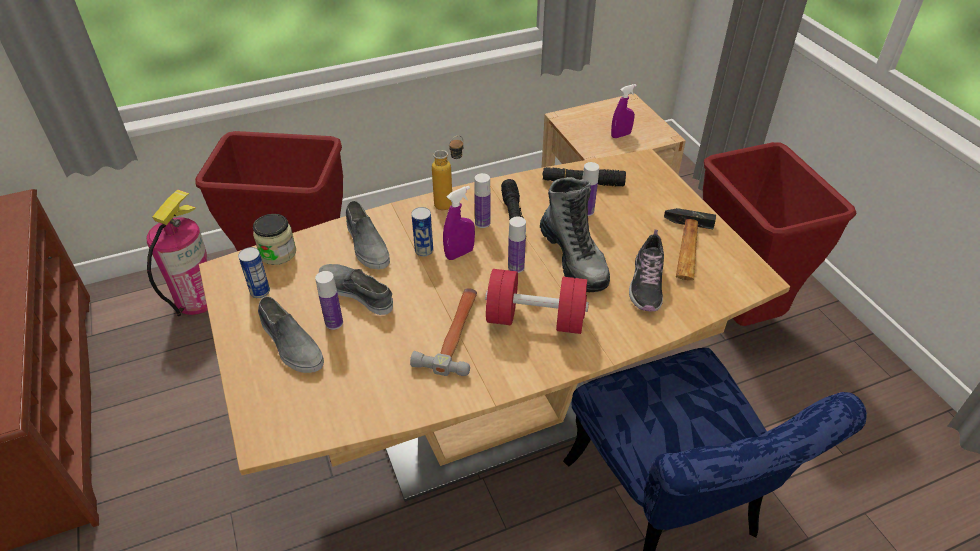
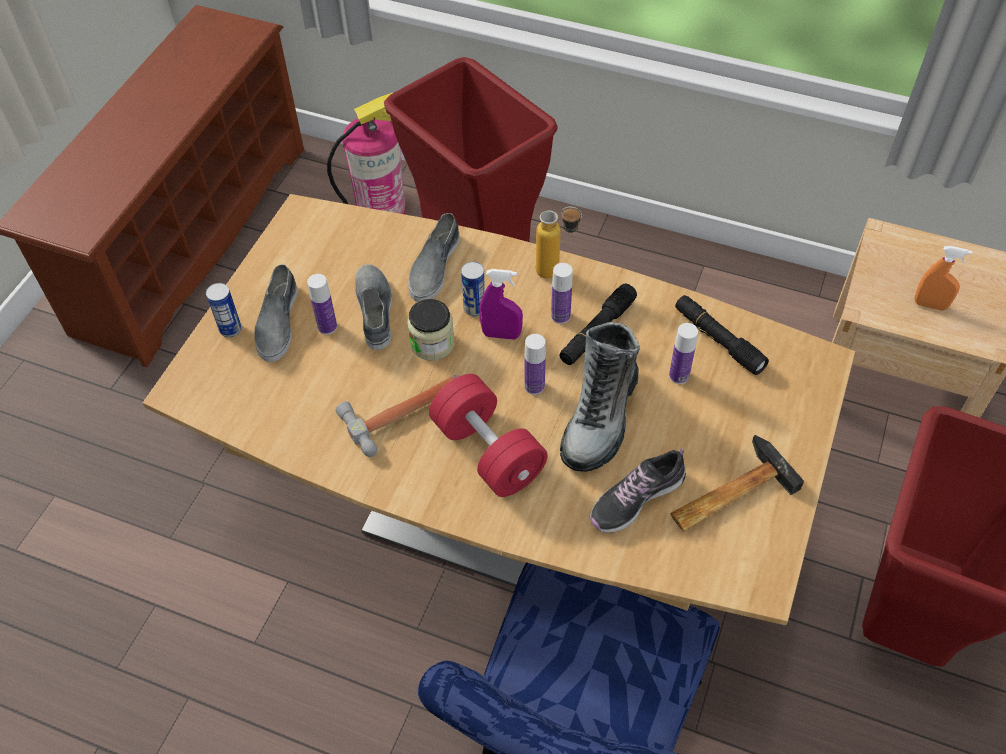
camera: 45 degrees right, 10 degrees up
can [238,247,270,298] -> can moved to [206,283,241,337]
jar [253,214,296,265] -> jar moved to [408,299,454,360]
purple spray bottle [611,84,637,138] -> orange spray bottle [915,246,972,311]

